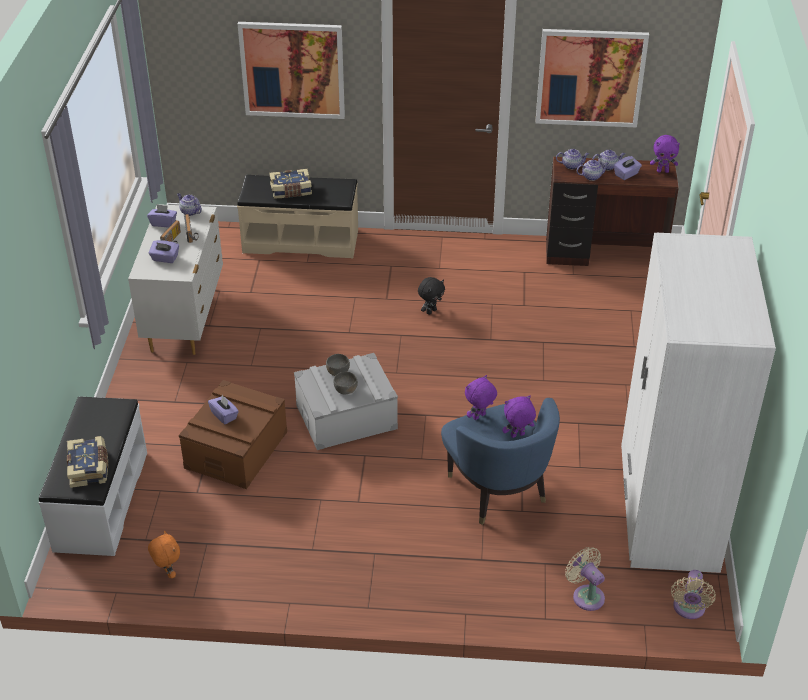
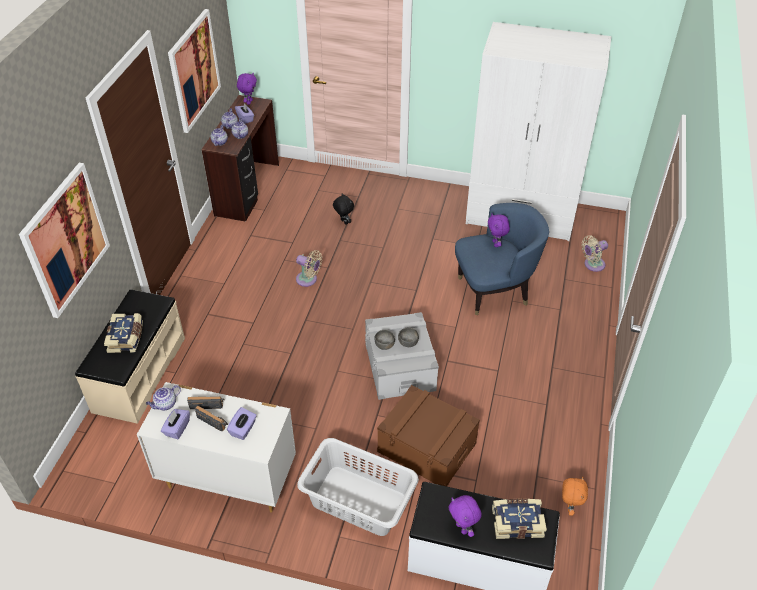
camera: 80 degrees left, 5 degrees up
orange plush toy [148,531,180,579] -> orange plush toy turned 120 degrees clockwise [562,477,588,516]
purple tissue box [208,395,239,425] -> none
black plush toy [418,277,445,315] -> black plush toy moved to [333,193,354,225]
purple plush toy [465,375,497,420] -> purple plush toy moved to [448,495,482,537]
beige fan [671,570,716,619] -> beige fan moved to [296,250,322,287]
none -> grey laundry basket [297,438,419,536]

